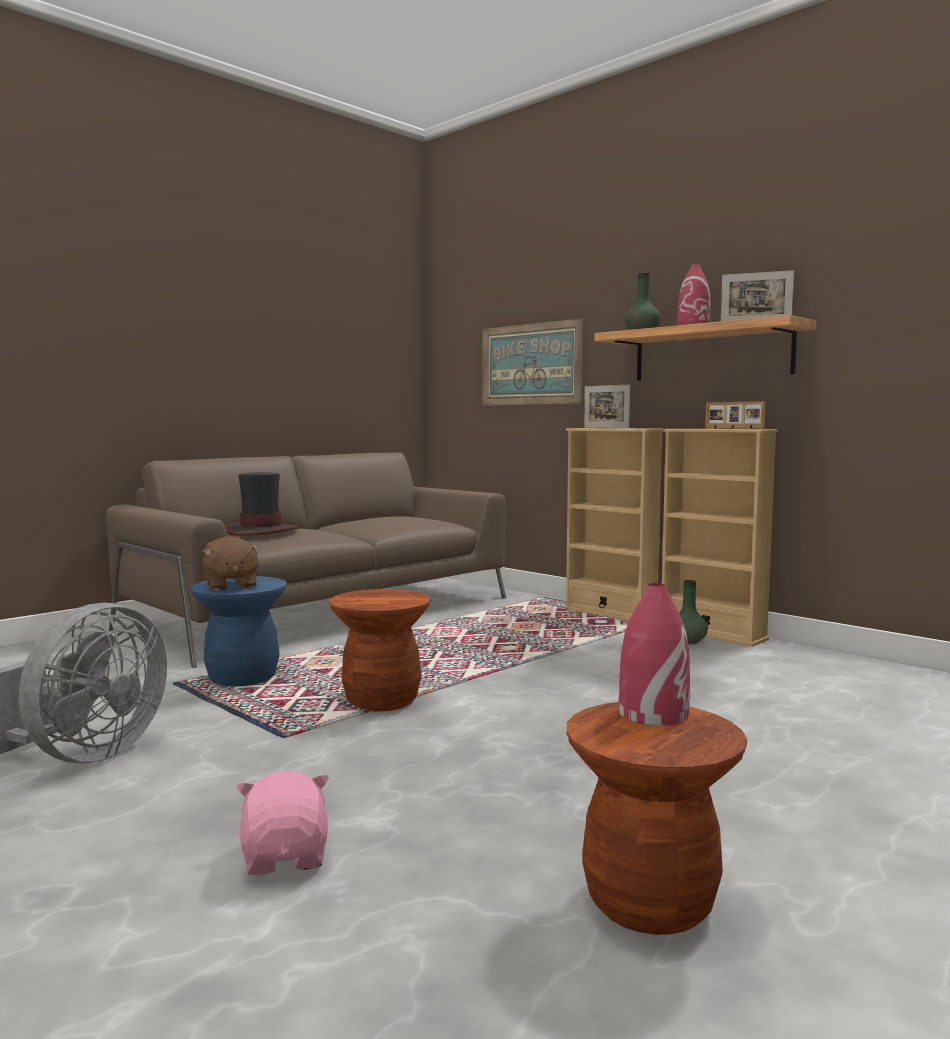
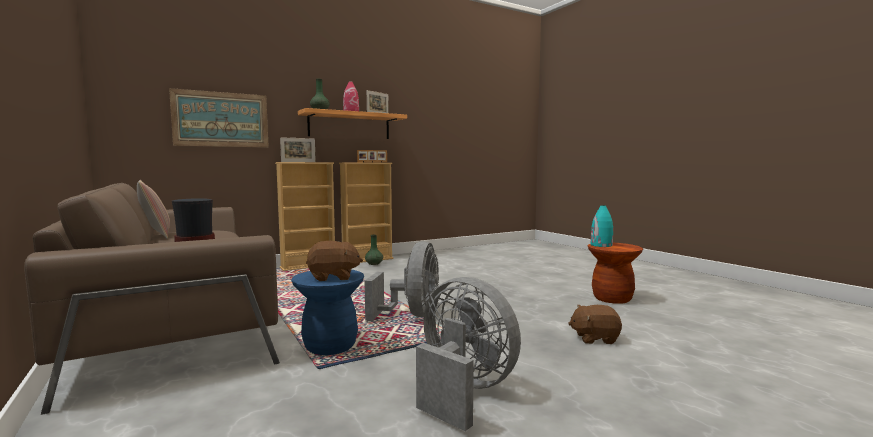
camera: 75 degrees left, 0 degrees up
pink plush toy [237,771,329,875] -> brown plush toy [568,305,622,344]
brown stool [329,589,431,711] -> grey fan [365,241,439,321]
red vase [619,583,690,726] -> turquoise vase [591,205,613,247]
none -> pillow [137,180,170,239]

